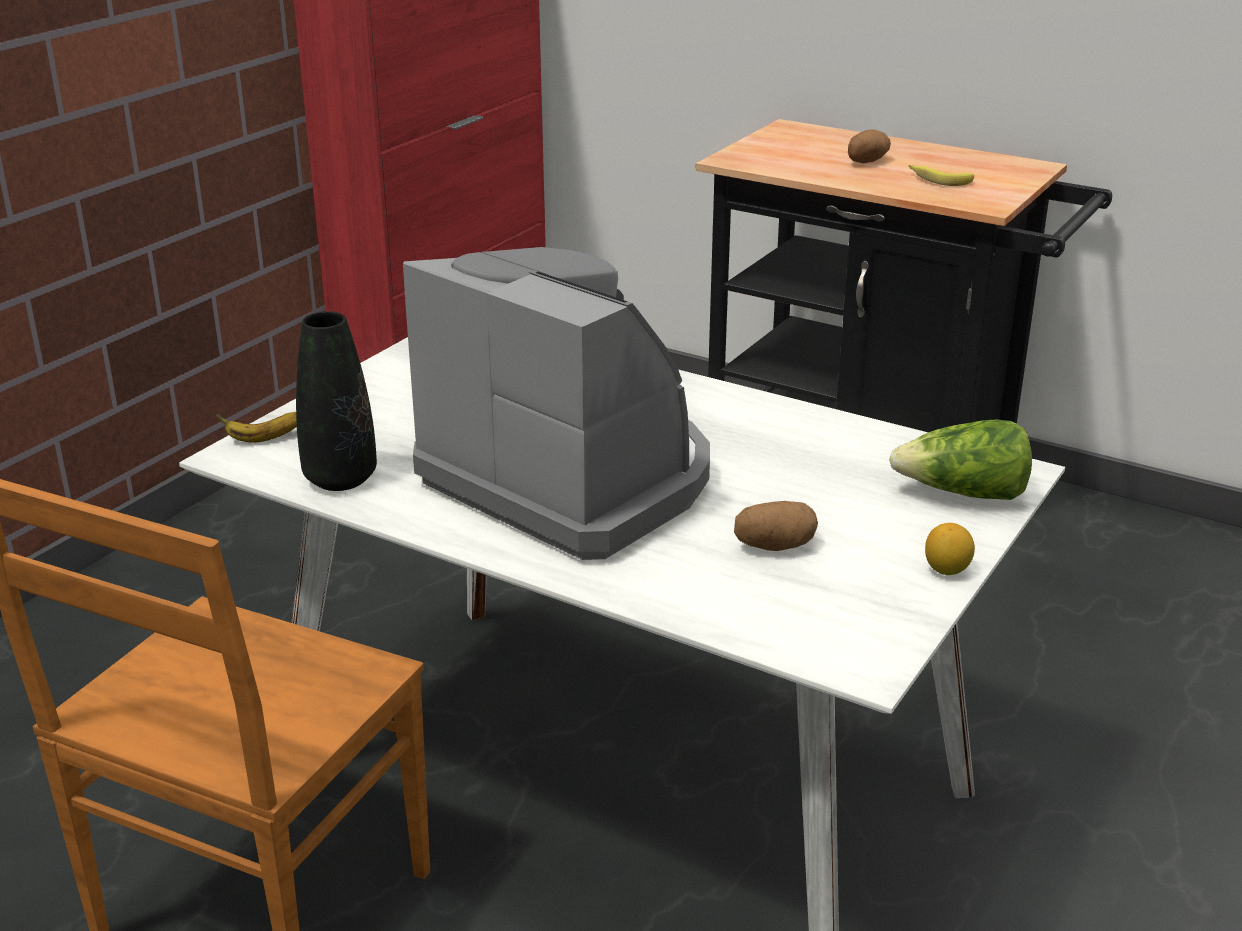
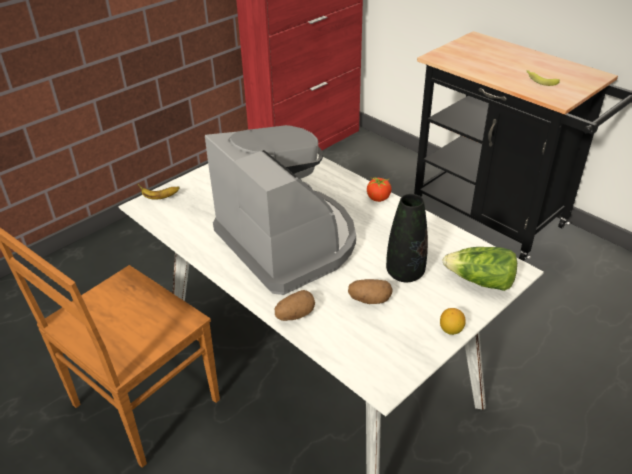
camera: 15 degrees right, 10 degrees up
black vase [296,311,377,491] -> black vase moved to [386,194,428,282]
potato [848,129,891,163] -> potato moved to [275,290,315,321]
none -> tomato [367,177,391,202]

